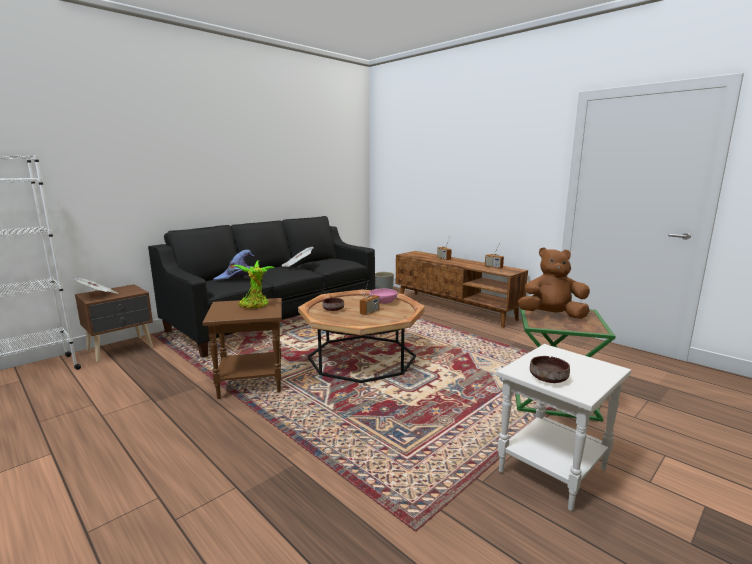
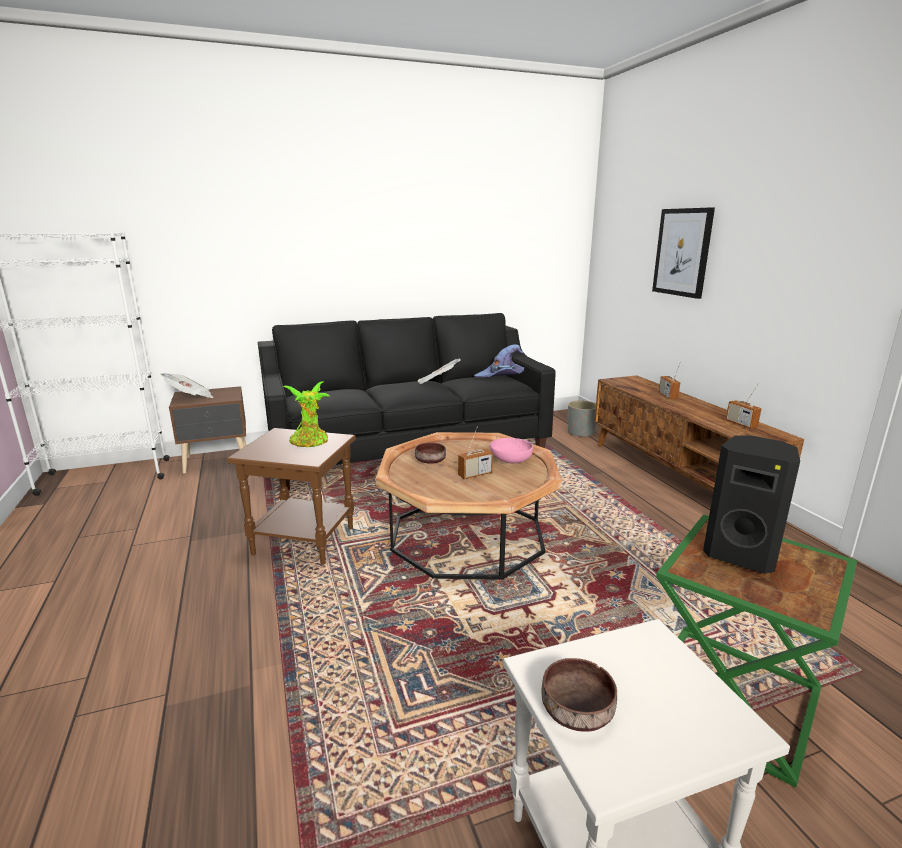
camera: 25 degrees right, 5 degrees up
purple hat [213,250,254,281] -> purple hat moved to [474,344,524,378]
brown plush toy [518,247,590,319] -> black speaker [703,435,800,574]
none -> picture [652,207,715,299]

